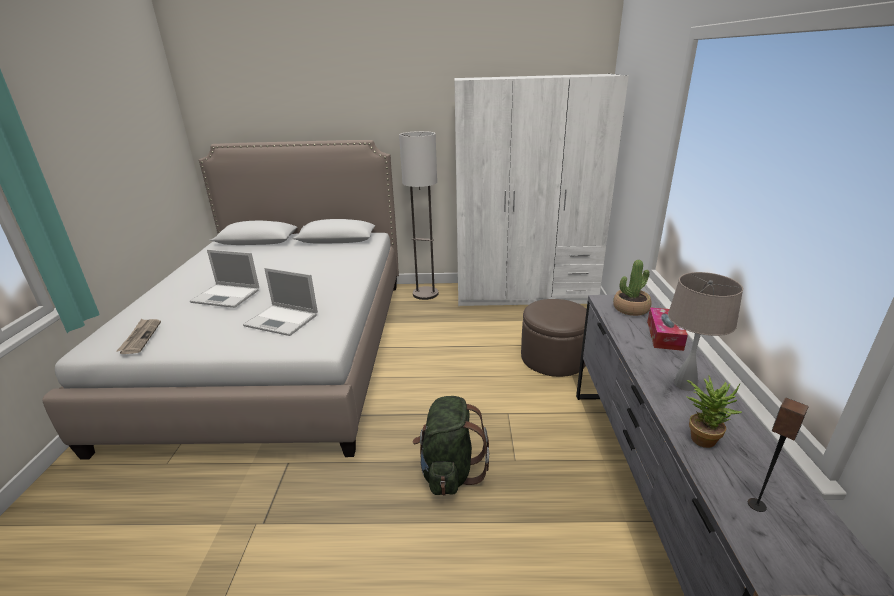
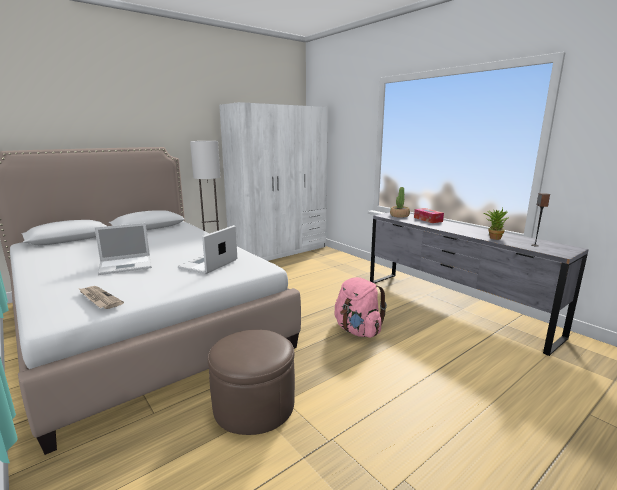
camera: 40 degrees left, 10 degrees down
laptop [243,268,318,336] -> laptop turned 135 degrees clockwise [178,225,237,274]
green backpack [413,396,489,496] -> pink backpack [334,277,387,338]
brown ottoman [521,299,587,377] -> brown ottoman moved to [208,329,295,435]
beige table lamp [668,272,743,391] -> none

